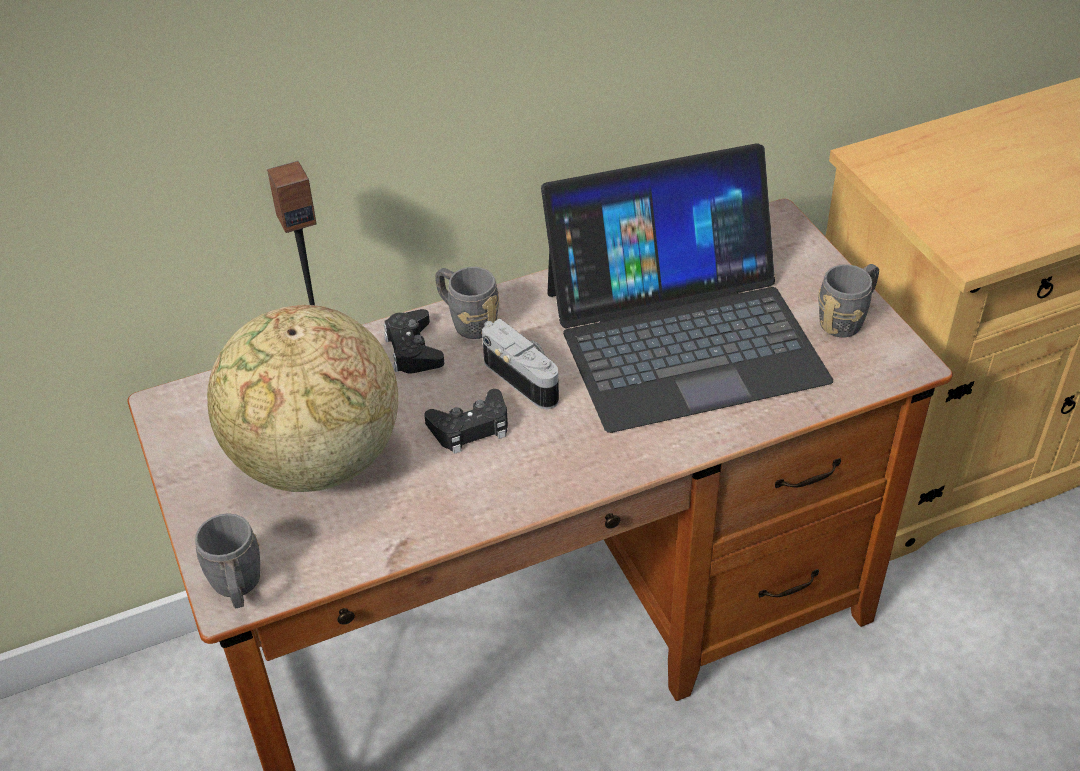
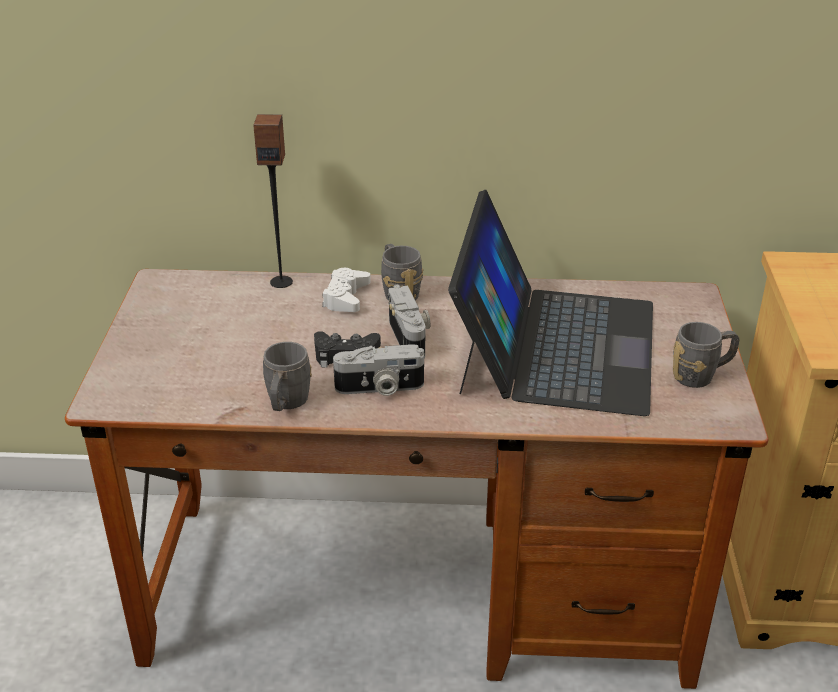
camera: 25 degrees right, 10 degrees down
grey mug [195,513,260,608] -> grey mug moved to [263,342,312,411]
globe [207,305,398,492] -> none
black game controller [384,309,444,373] -> white game controller [322,268,371,312]
laptop [541,143,833,433] -> laptop turned 90 degrees counterclockwise [448,190,653,416]
none -> camera [333,344,424,396]

